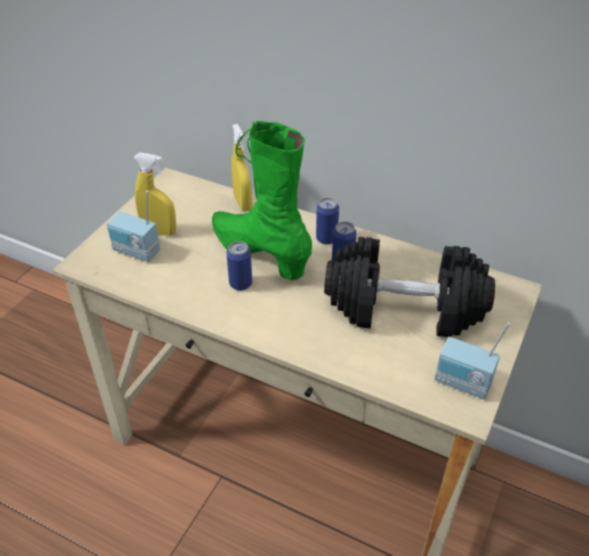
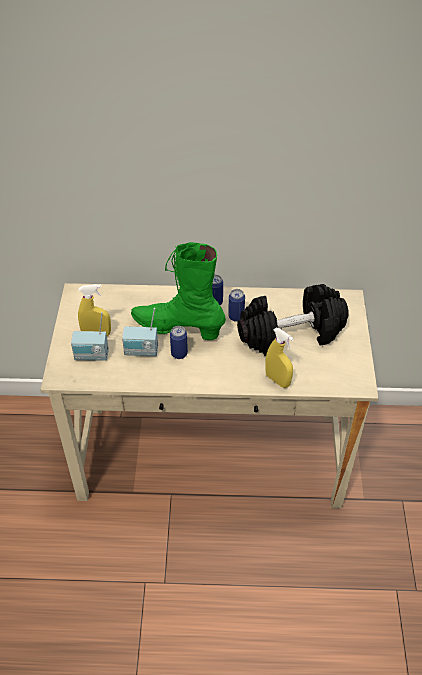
camera: 25 degrees left, 5 degrees up
yellow spray bottle [231,124,252,211] -> yellow spray bottle moved to [265,328,294,388]
radio [434,322,510,399] -> radio moved to [122,308,158,356]

